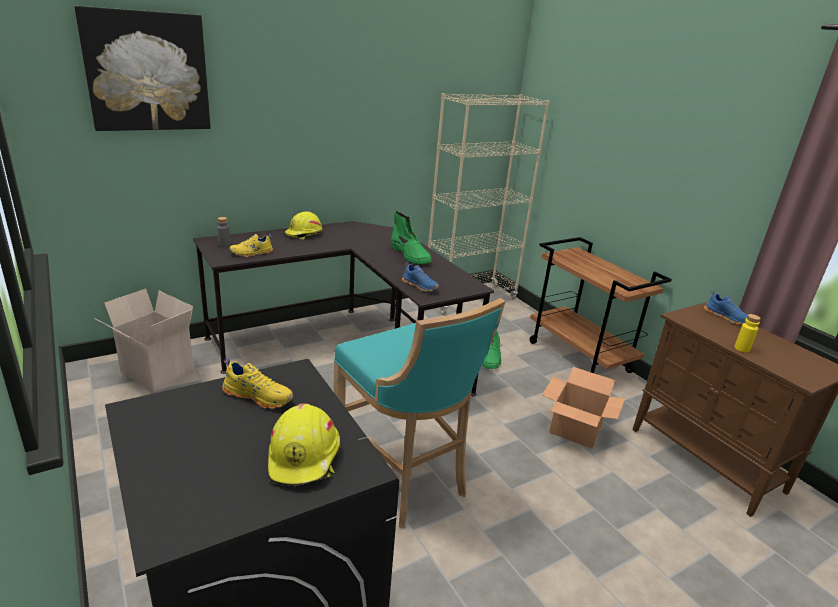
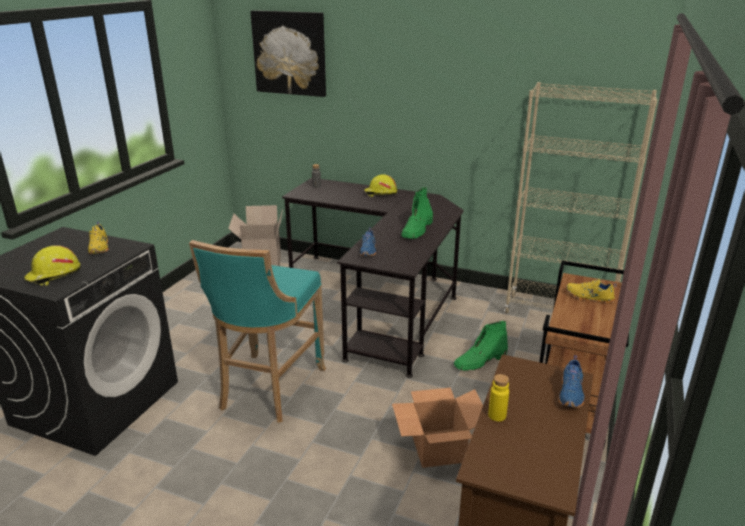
camera: 55 degrees right, 0 degrees up
yellow shoe [229,234,273,257] -> yellow shoe moved to [567,279,617,304]

